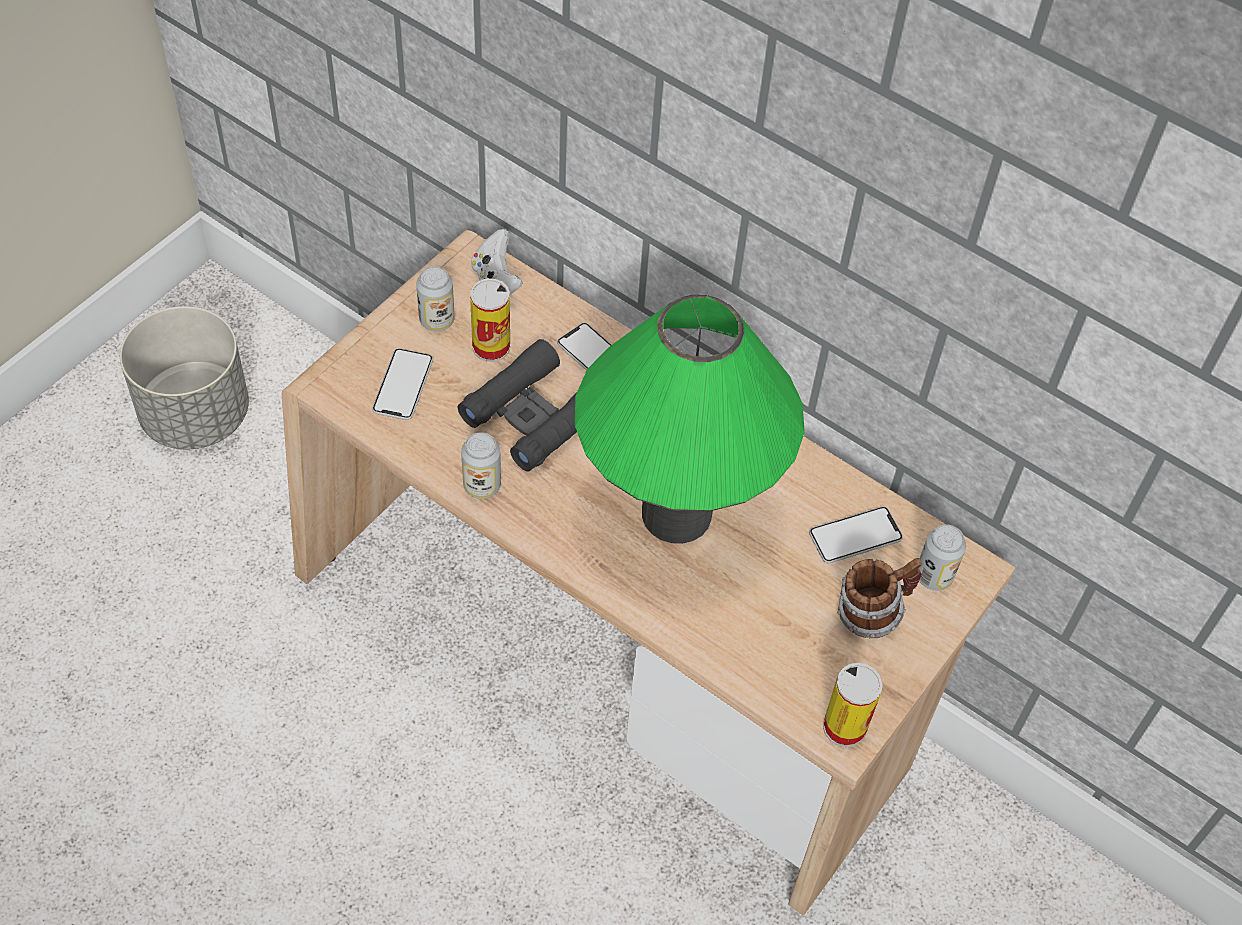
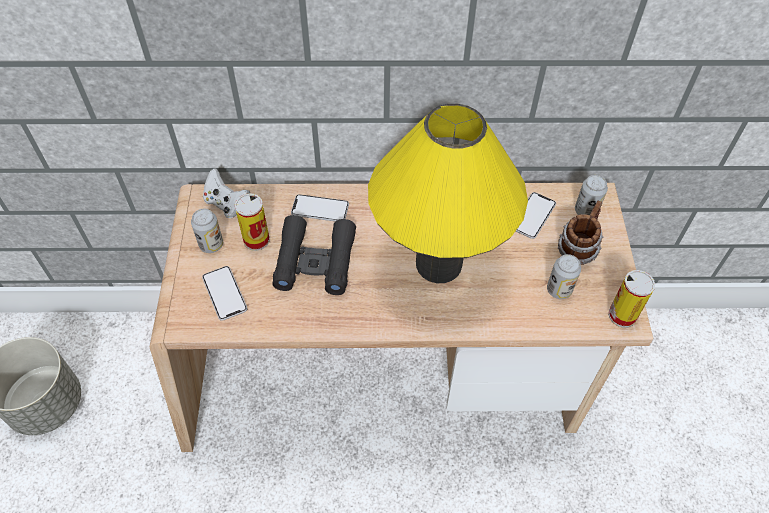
camera: 35 degrees left, 0 degrees up
can [461,432,501,499] -> can moved to [547,254,581,299]
green table lamp [575,295,805,544] -> yellow table lamp [368,104,528,283]

